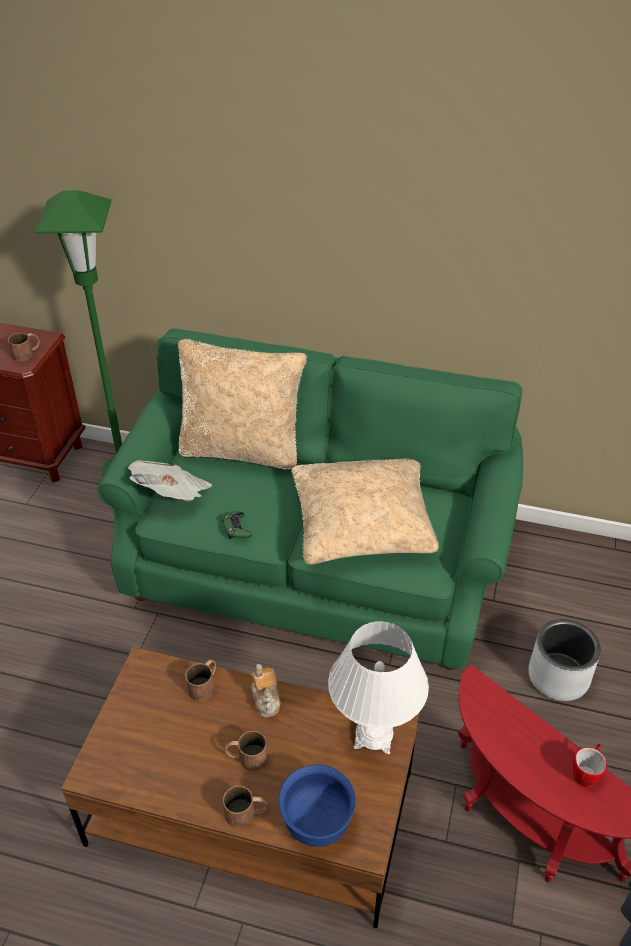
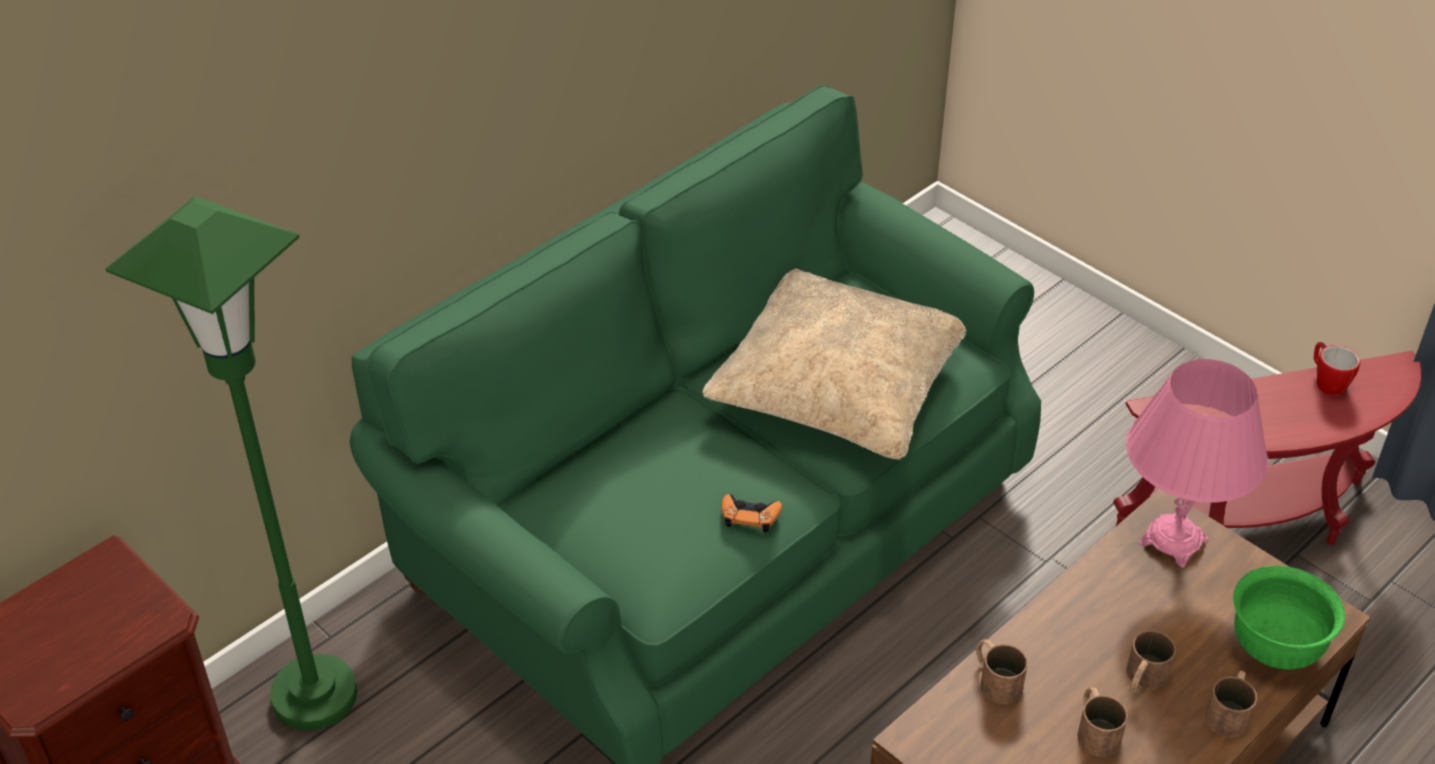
camera: 60 degrees left, 0 degrees up
brown mug [8,333,40,361] -> brown mug moved to [1078,687,1128,757]
newspaper [128,460,212,501] -> none
beige pillow [178,338,307,470] -> none
green game controller [222,511,252,539] -> orange game controller [722,494,782,533]
teapot [251,664,281,717] -> none
blue bowl [278,765,356,847] -> green bowl [1233,566,1345,669]
white table lamp [328,621,429,754] -> pink table lamp [1126,359,1268,568]
grey planter [528,619,601,701] -> none

